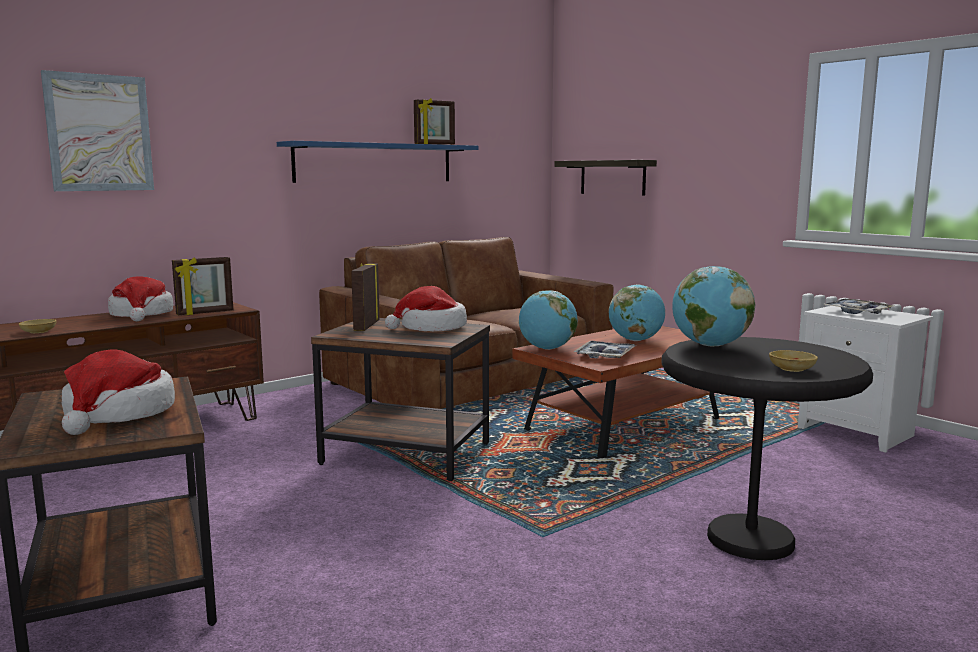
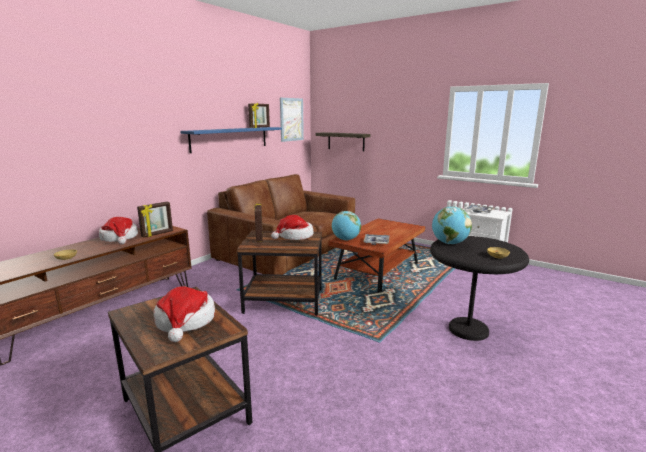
camera: 15 degrees left, 5 degrees up
picture [41,70,154,191] -> picture moved to [280,98,304,142]
globe [609,284,665,341] -> none

